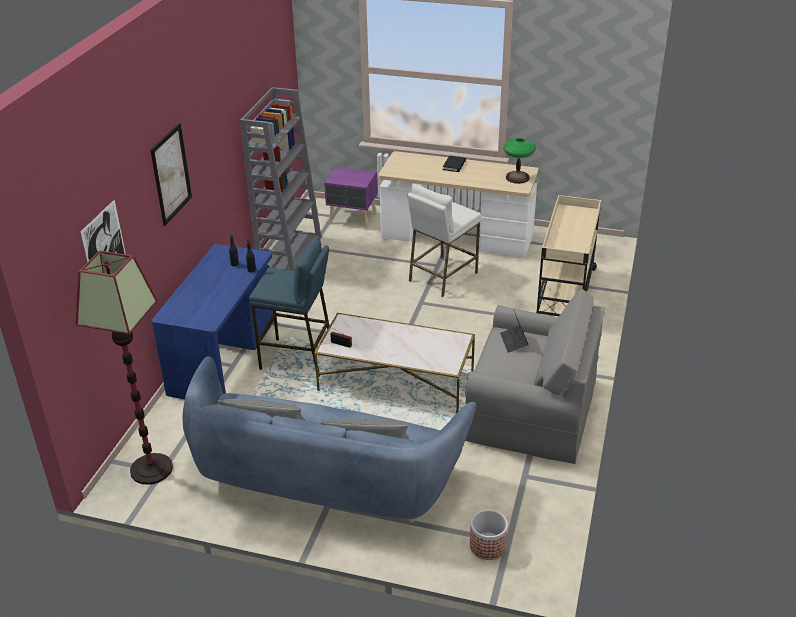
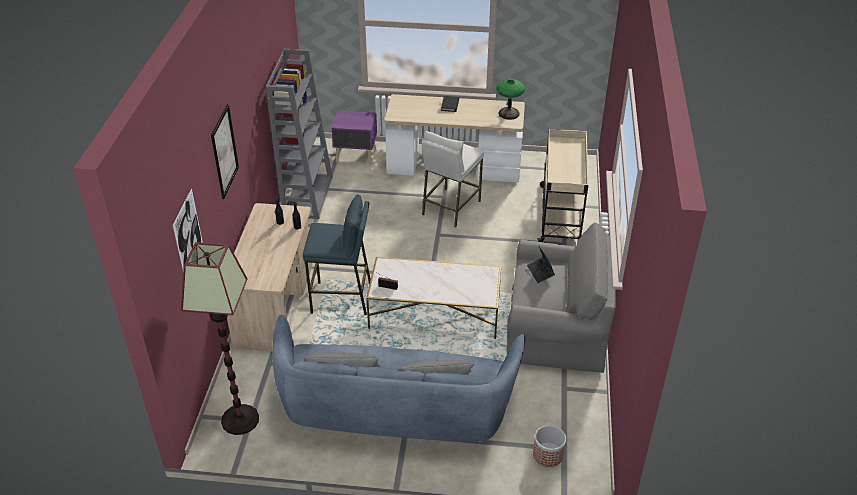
camera: 10 degrees left, 5 degrees up
blue desk [151,244,274,399] -> beige desk [227,203,313,352]

